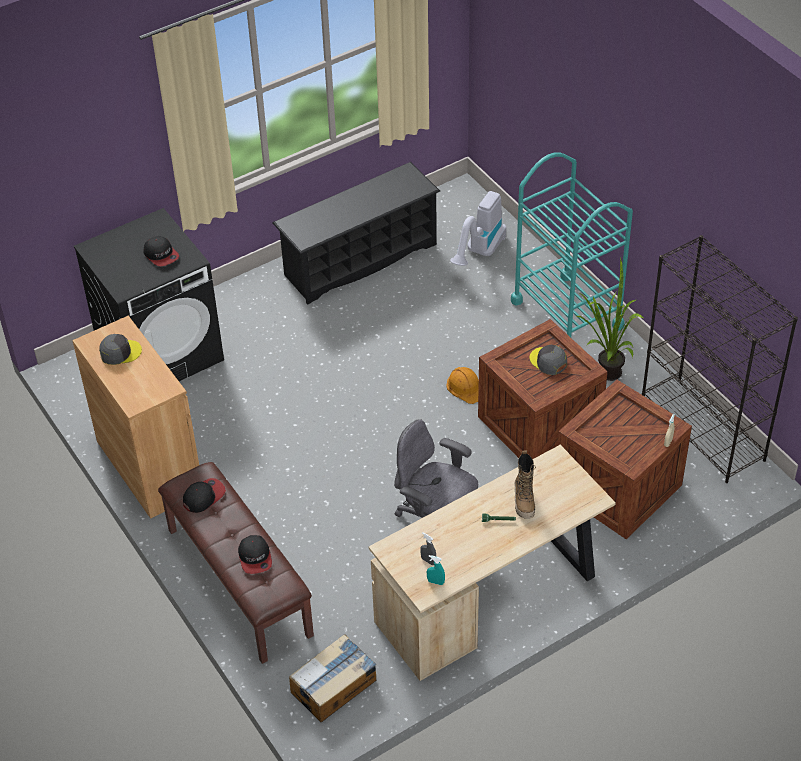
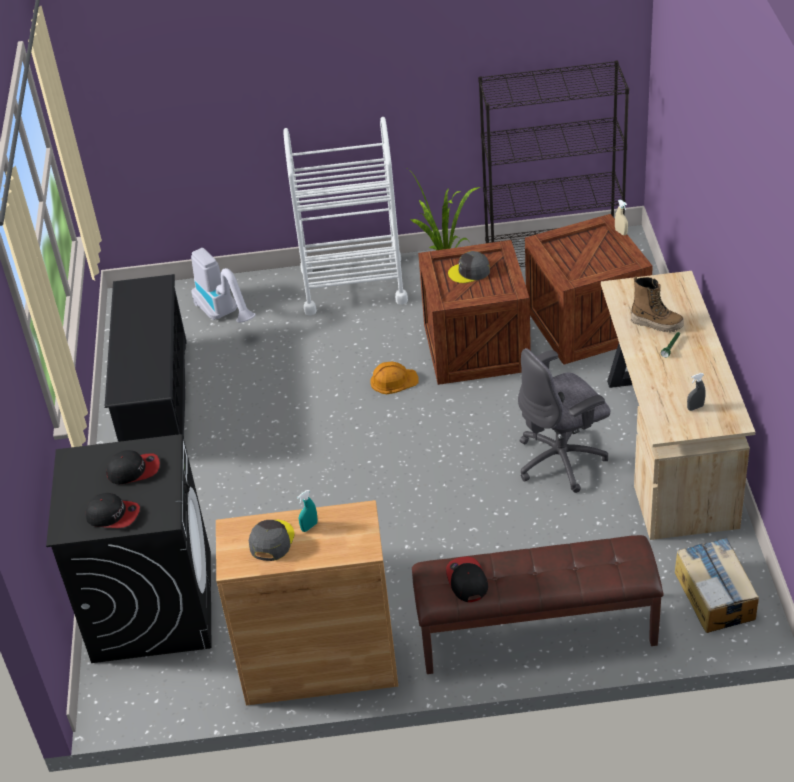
camera: 60 degrees left, 5 degrees down
cap [238,535,272,574] -> cap moved to [86,493,140,528]
turquoise spray bottle [427,555,445,585] -> turquoise spray bottle moved to [297,490,317,532]
turquoise cart [511,152,633,337] -> white cart [283,117,408,315]

